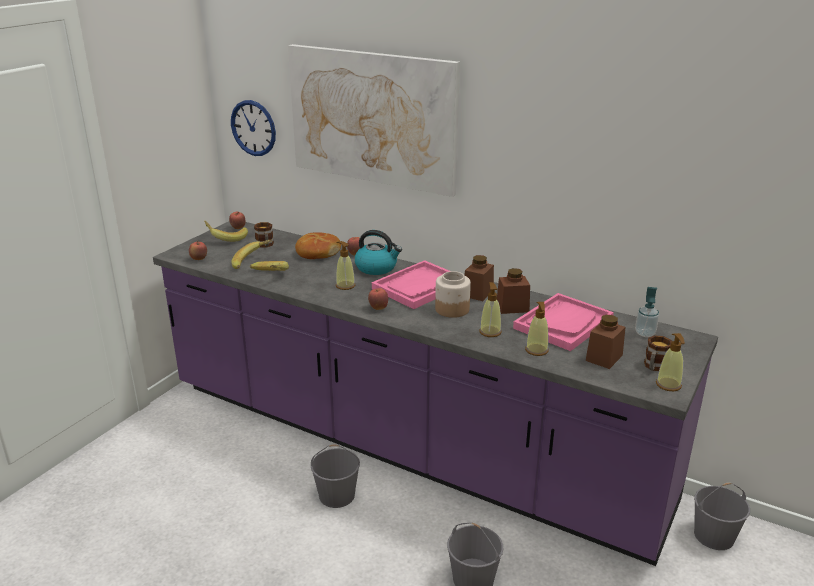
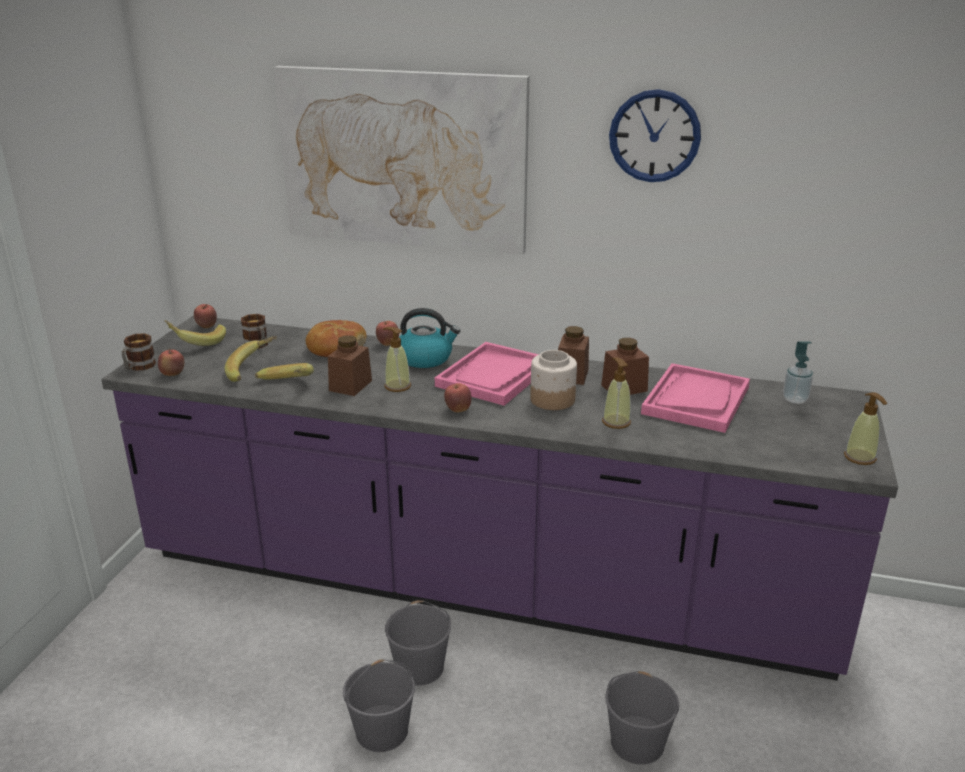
camera: 15 degrees left, 0 degrees up
wall clock [231,100,276,156] -> wall clock moved to [609,89,701,182]
soap dispenser [525,302,549,356] -> none
brown jar [586,314,625,369] -> brown jar moved to [328,335,372,396]
mug [644,335,672,371] -> mug moved to [122,333,156,371]
grey bucket [694,482,750,550] -> grey bucket moved to [343,659,415,752]

